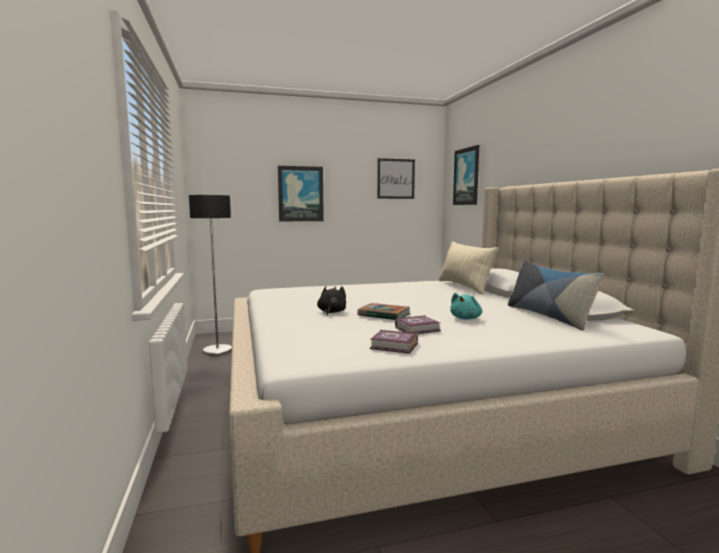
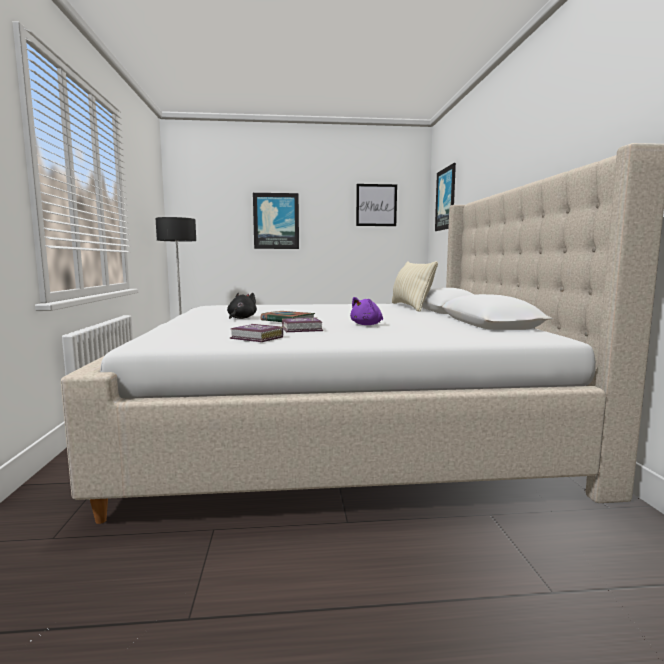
camera: 10 degrees right, 0 degrees up
turquoise plush toy [450,293,482,319] -> purple plush toy [350,297,383,325]
pillow [508,261,604,330] -> none

